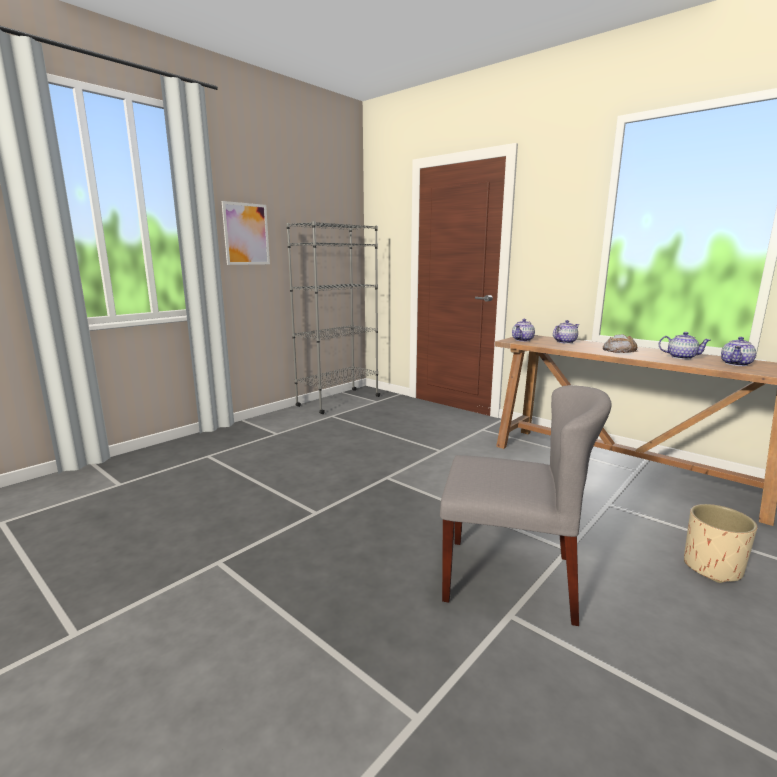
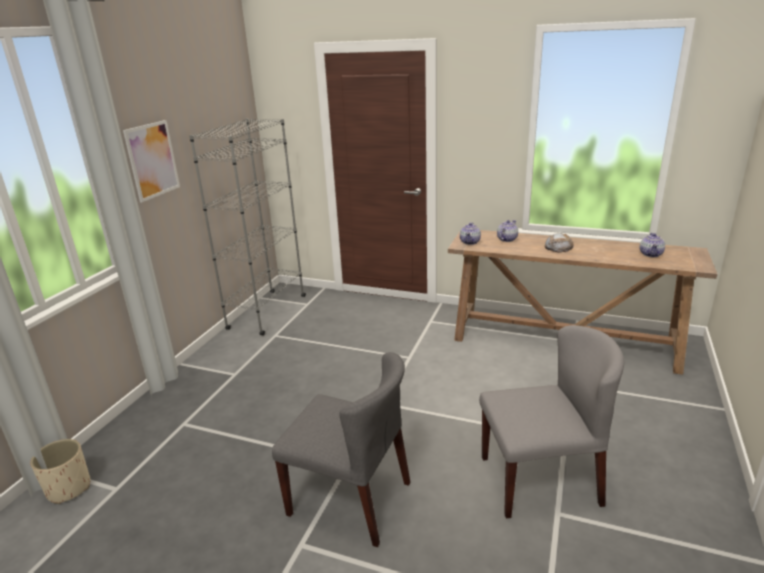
camera: 20 degrees left, 10 degrees up
teapot [658,332,711,359] -> none
beige planter [684,504,757,583] -> beige planter moved to [30,439,90,504]
none -> grey chair [272,352,410,547]

